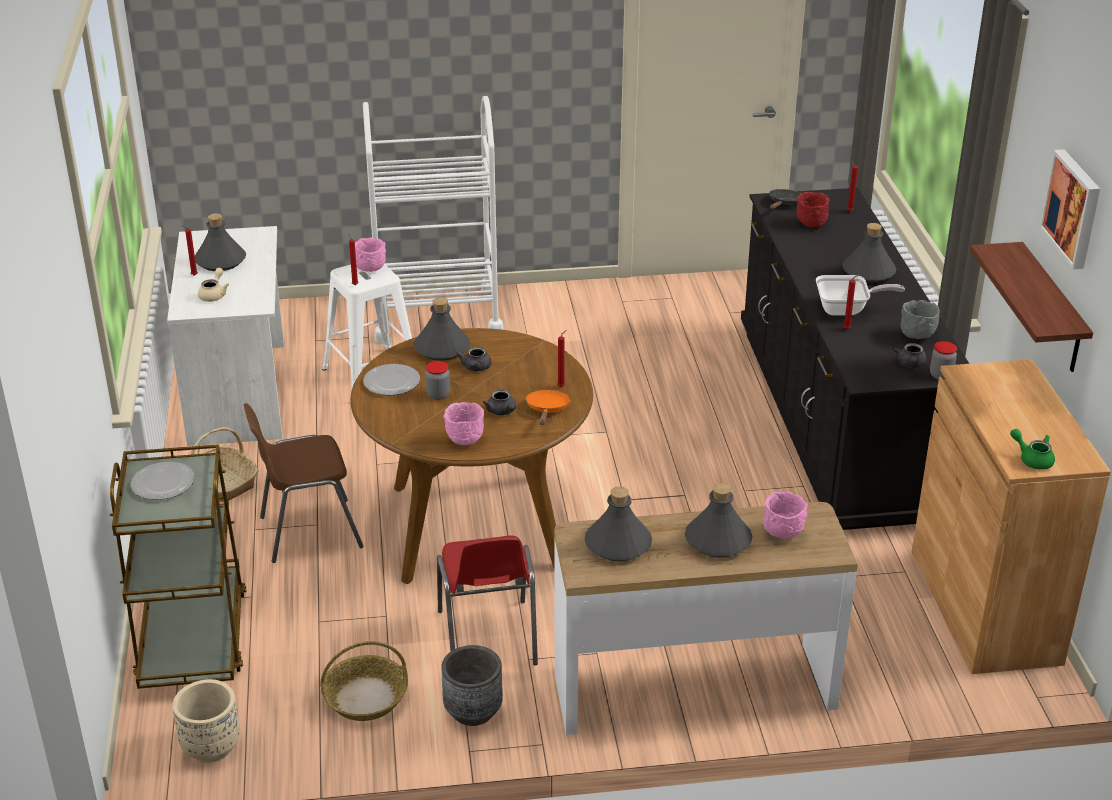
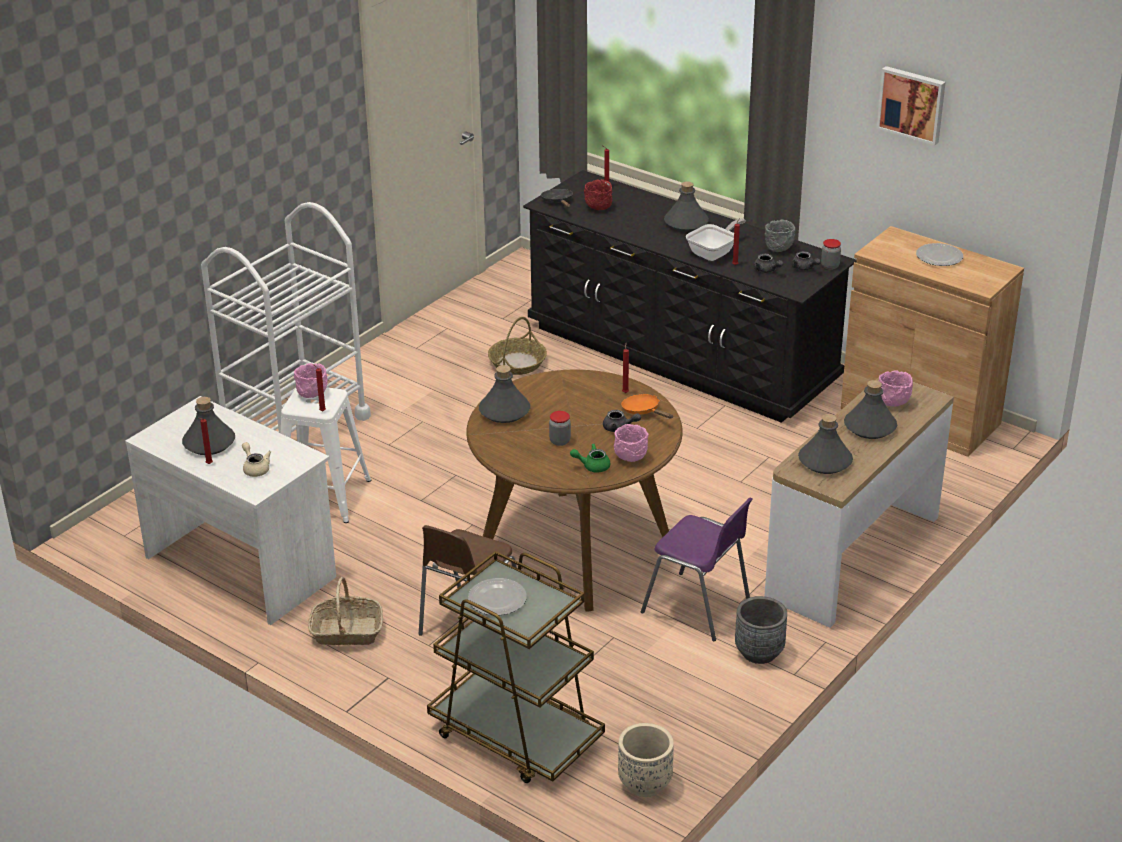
camera: 45 degrees left, 0 degrees up
basket [320,641,408,721] -> basket moved to [488,317,547,375]
plate [363,364,420,395] -> plate moved to [916,243,963,266]
red chair [437,536,538,665] -> purple chair [641,497,753,641]
grey teapot [456,347,491,371] -> grey teapot moved to [754,254,783,273]
shelf [970,242,1093,372] -> none
green teapot [1010,429,1055,470] -> green teapot moved to [570,443,610,473]

